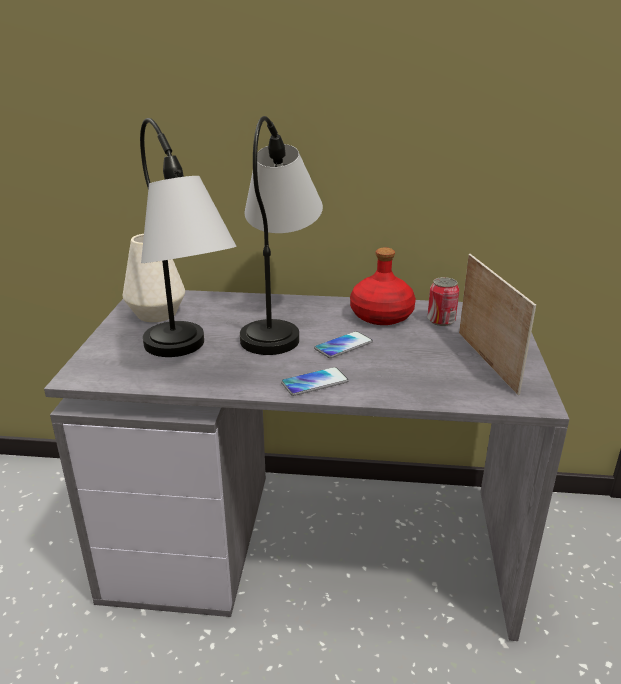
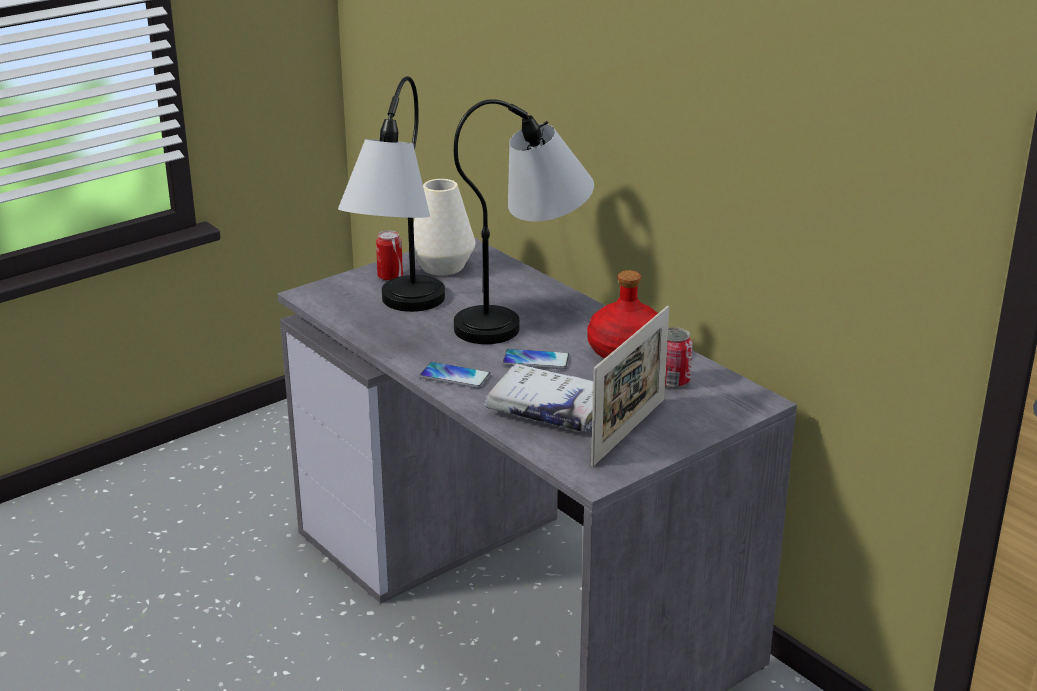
camera: 45 degrees right, 0 degrees up
none -> can [376,231,403,281]
none -> white book [484,364,593,432]

